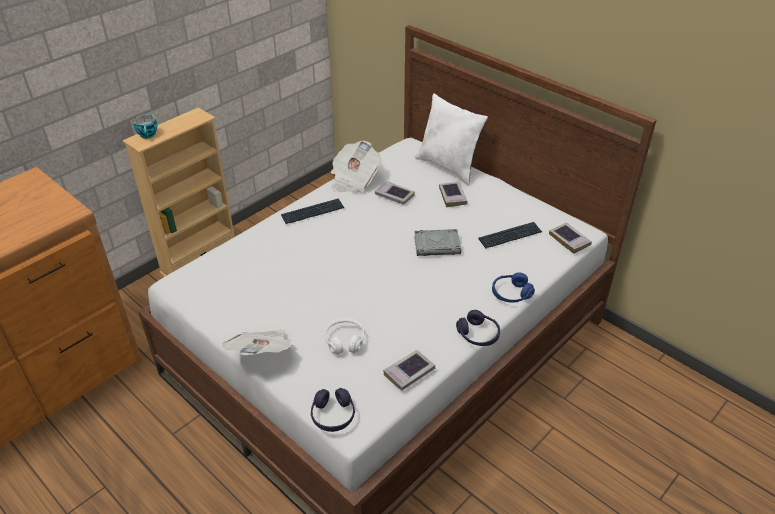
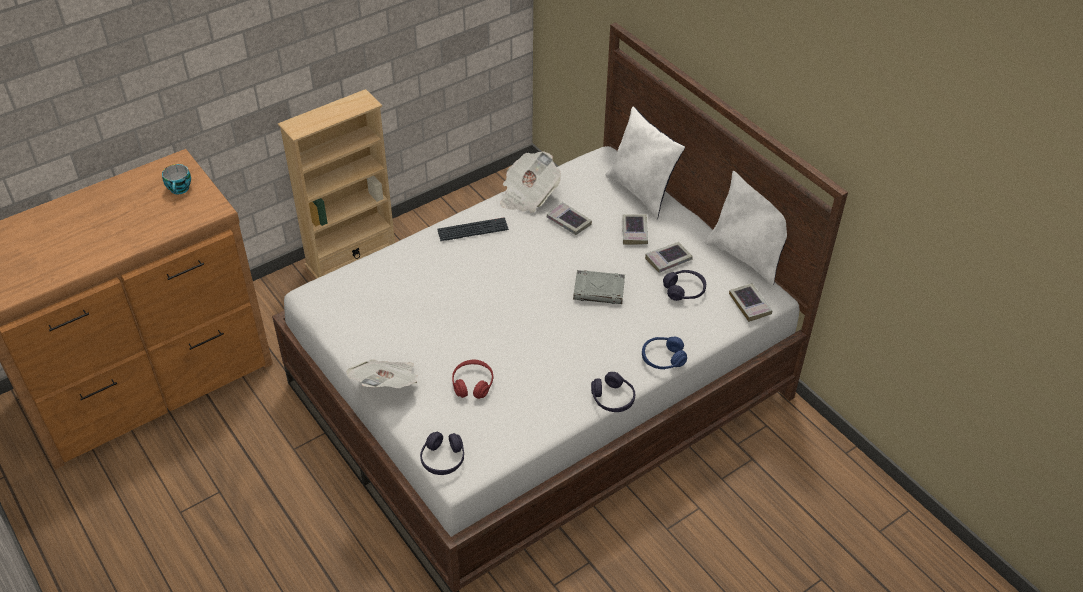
camera: 10 degrees right, 5 degrees up
cup [133,114,157,139] -> cup moved to [162,164,191,194]
white headphones [325,318,364,355] -> red headphones [452,360,494,399]
book [383,350,435,391] -> book moved to [645,242,693,273]
keyboard [478,222,542,249] -> purple headphones [663,270,706,301]
none -> white pillow [704,171,787,286]

